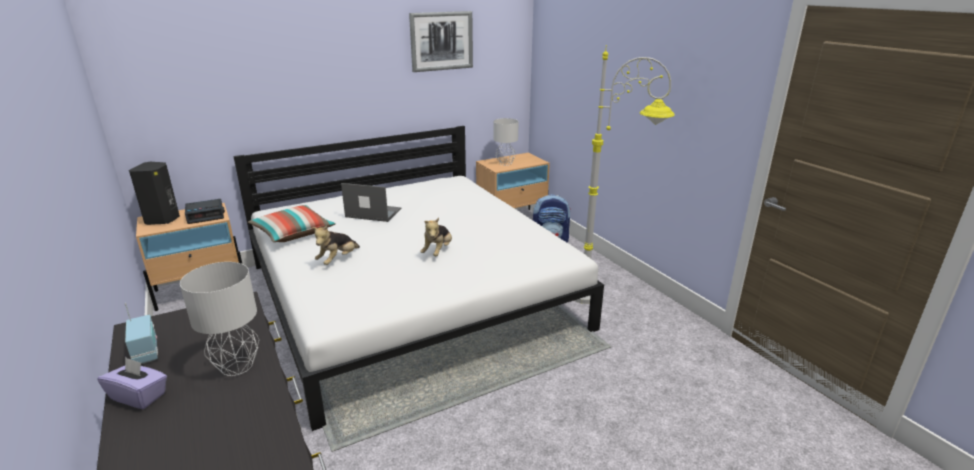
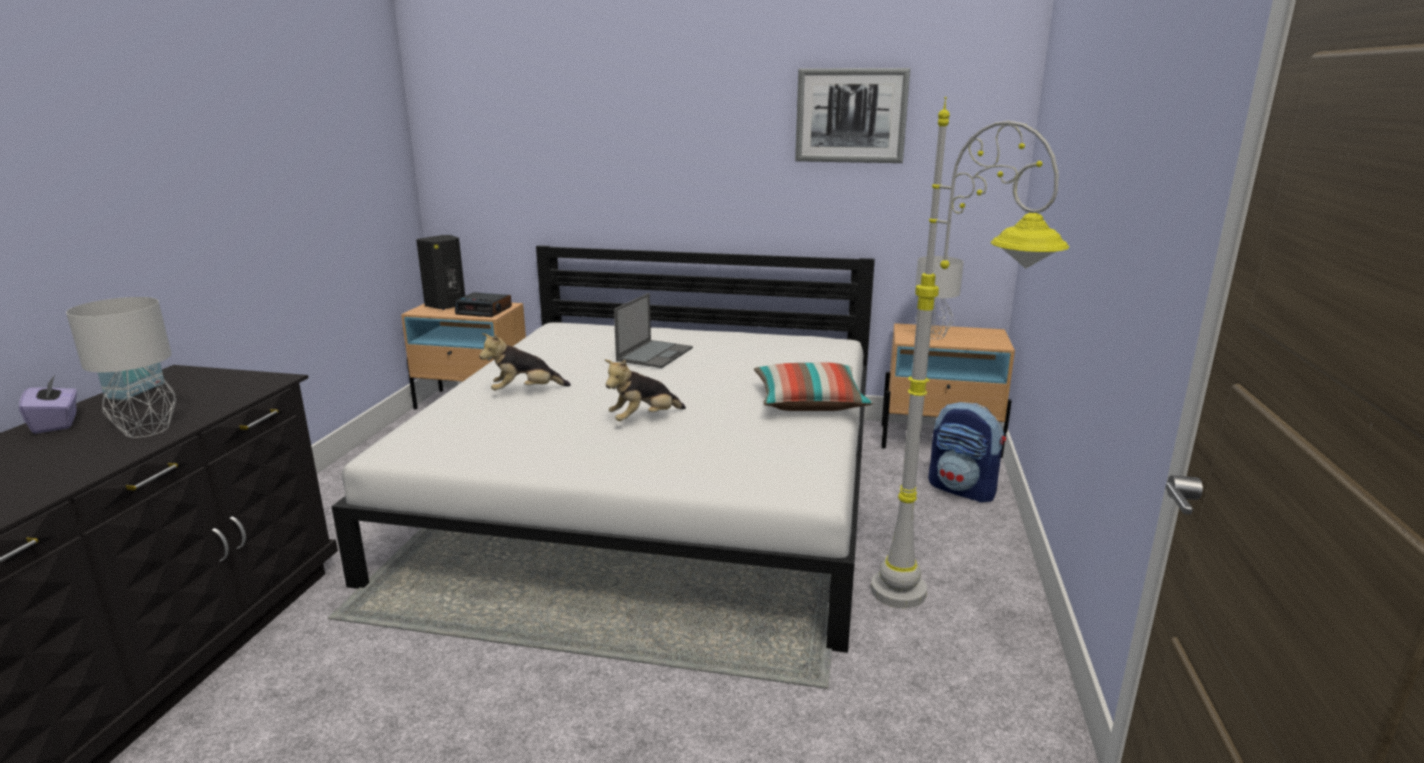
camera: 40 degrees right, 5 degrees down
pillow [248,205,336,242] -> pillow moved to [754,363,873,411]
laptop [341,183,401,222] -> laptop turned 60 degrees clockwise [614,293,693,368]

